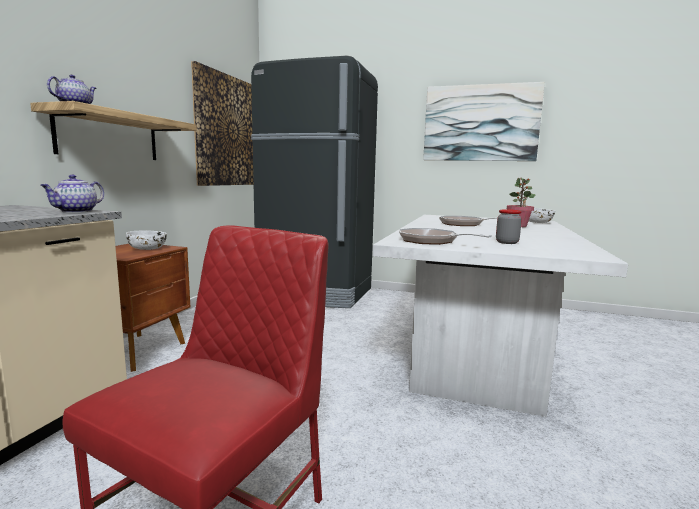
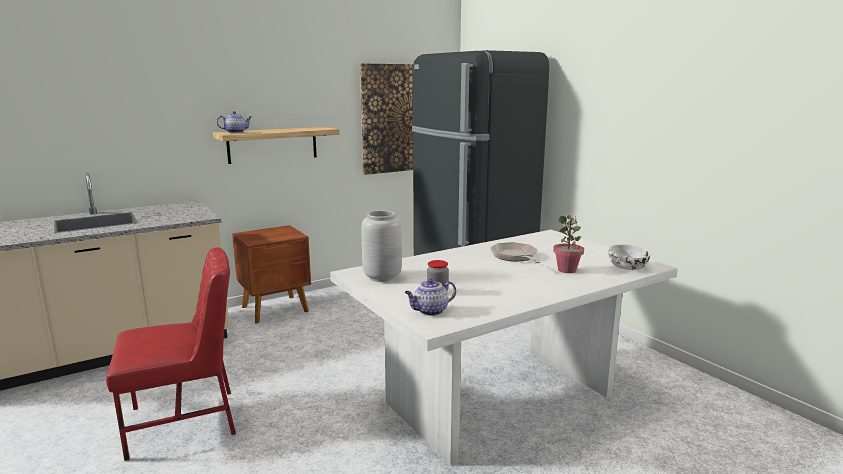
camera: 40 degrees right, 5 degrees up
teapot [40,175,104,213] -> teapot moved to [405,279,456,316]
white bowl [126,230,167,250] -> none
frying pan [399,228,492,245] -> grey vase [362,211,402,282]
picture [423,82,545,161] -> none

